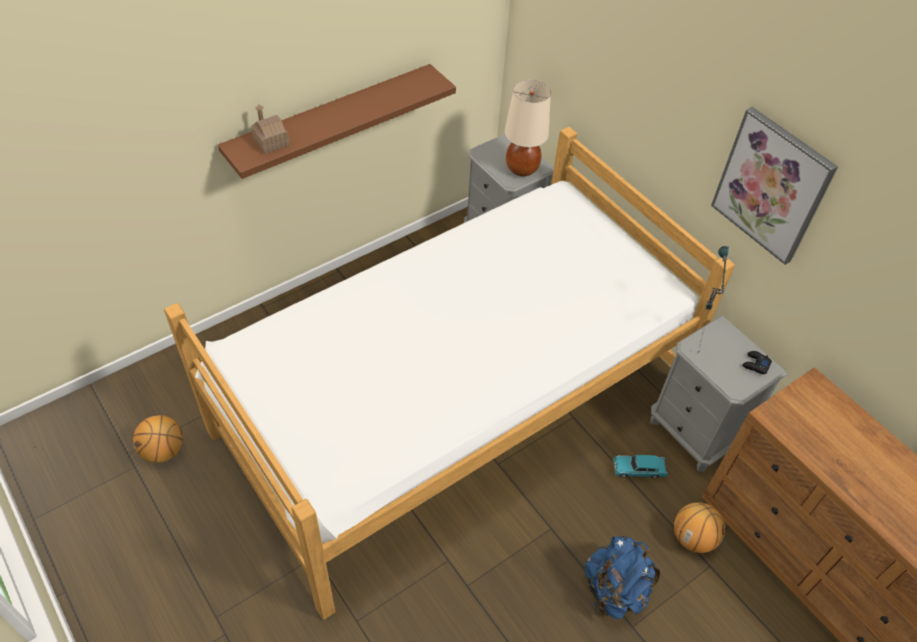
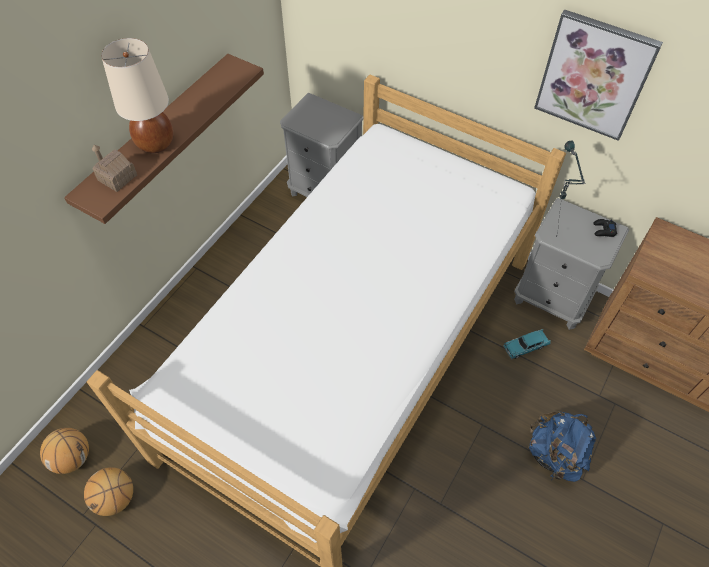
camera: 20 degrees left, 5 degrees up
beige table lamp [505,80,551,176] -> beige table lamp moved to [101,38,173,153]
basketball [674,502,725,553] -> basketball moved to [40,428,89,474]

